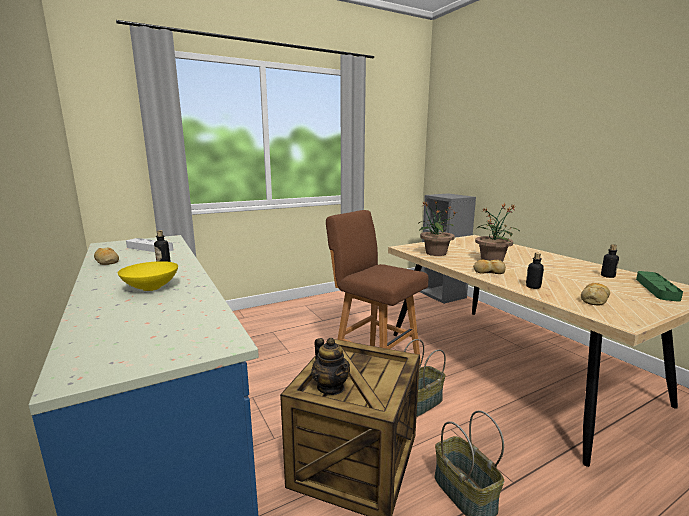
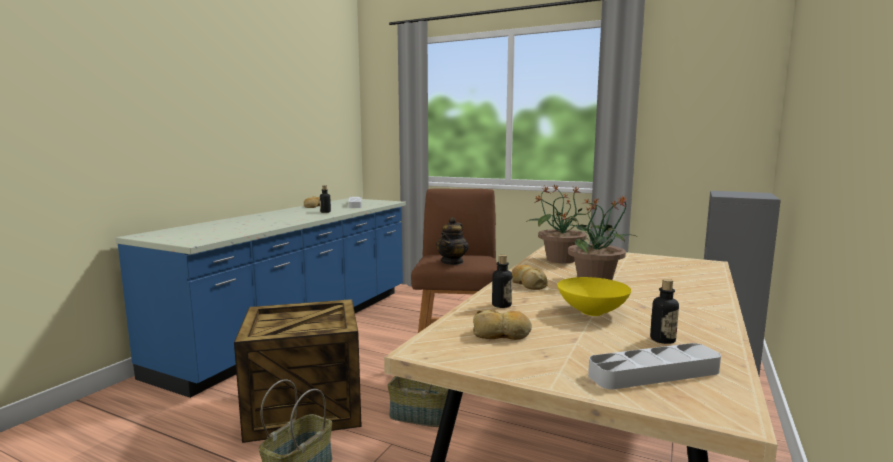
camera: 55 degrees right, 5 degrees down
yellow bowl [118,261,178,291] -> yellow bowl moved to [557,277,631,316]
teapot [311,338,350,395] -> teapot moved to [436,217,469,265]
green tray [636,271,683,302] -> grey tray [588,343,721,389]

